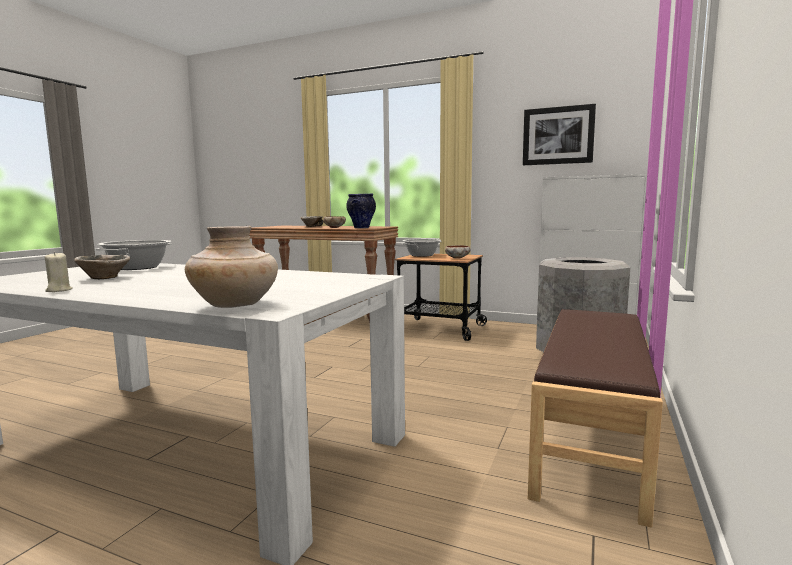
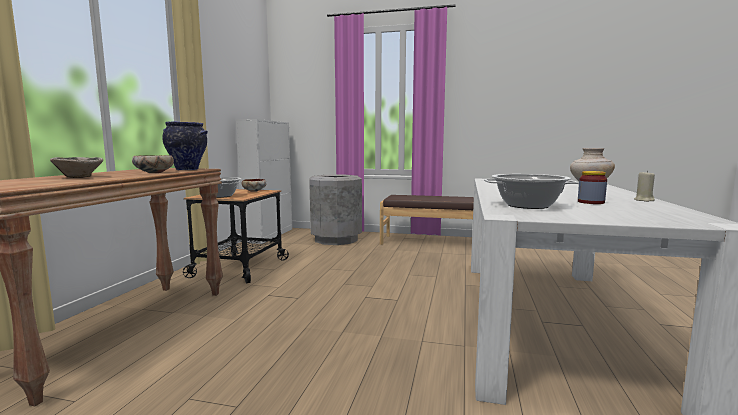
camera: 100 degrees left, 0 degrees up
bowl [74,255,130,279] -> jar [578,171,607,204]
picture [523,104,596,165] -> none

